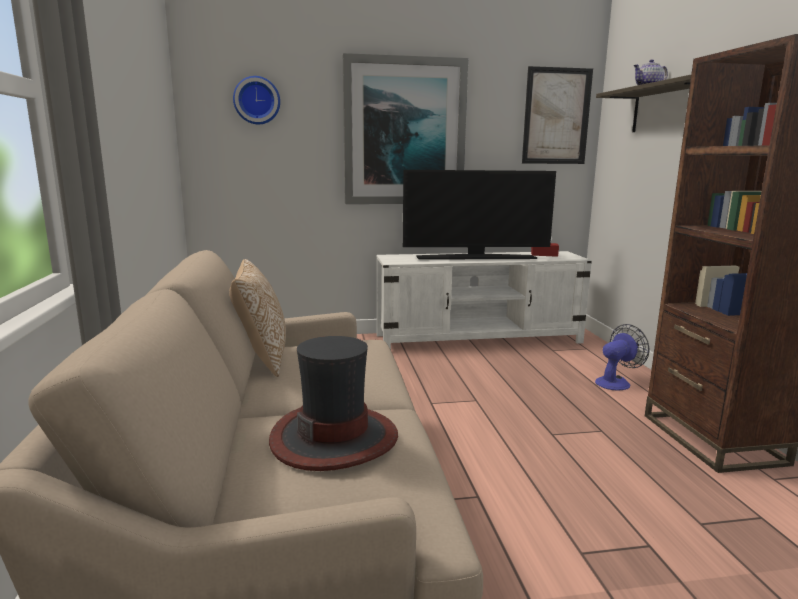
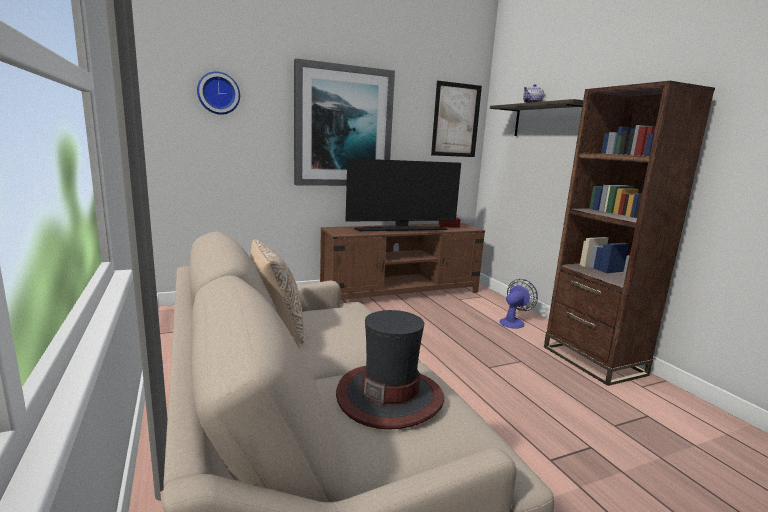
camera: 15 degrees left, 0 degrees up
white tv stand [377,251,592,350] -> brown tv stand [320,223,485,300]

